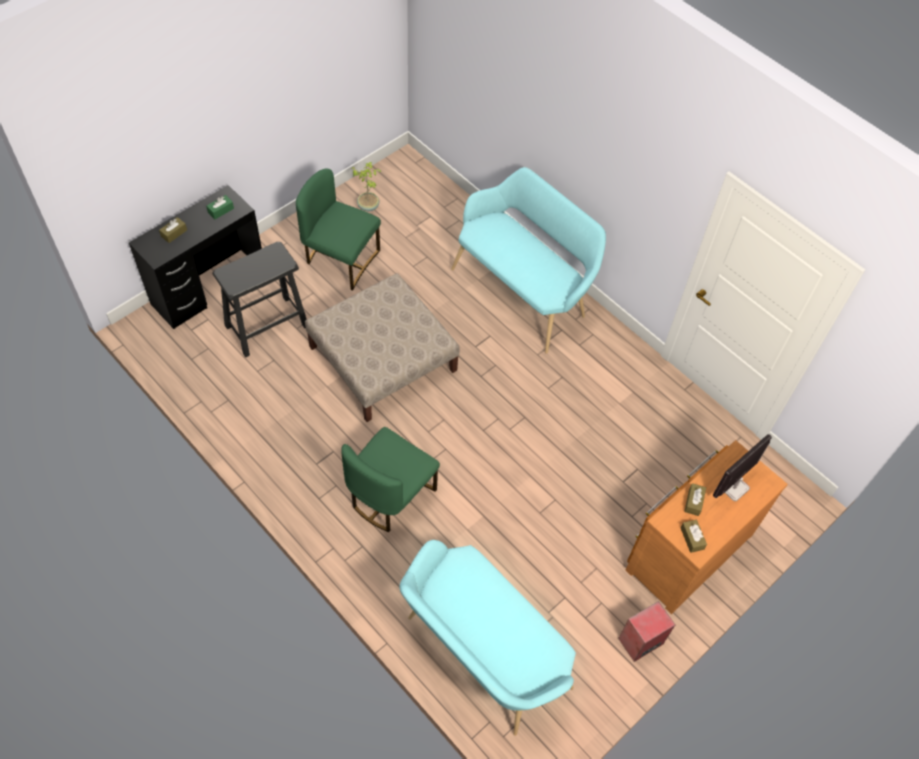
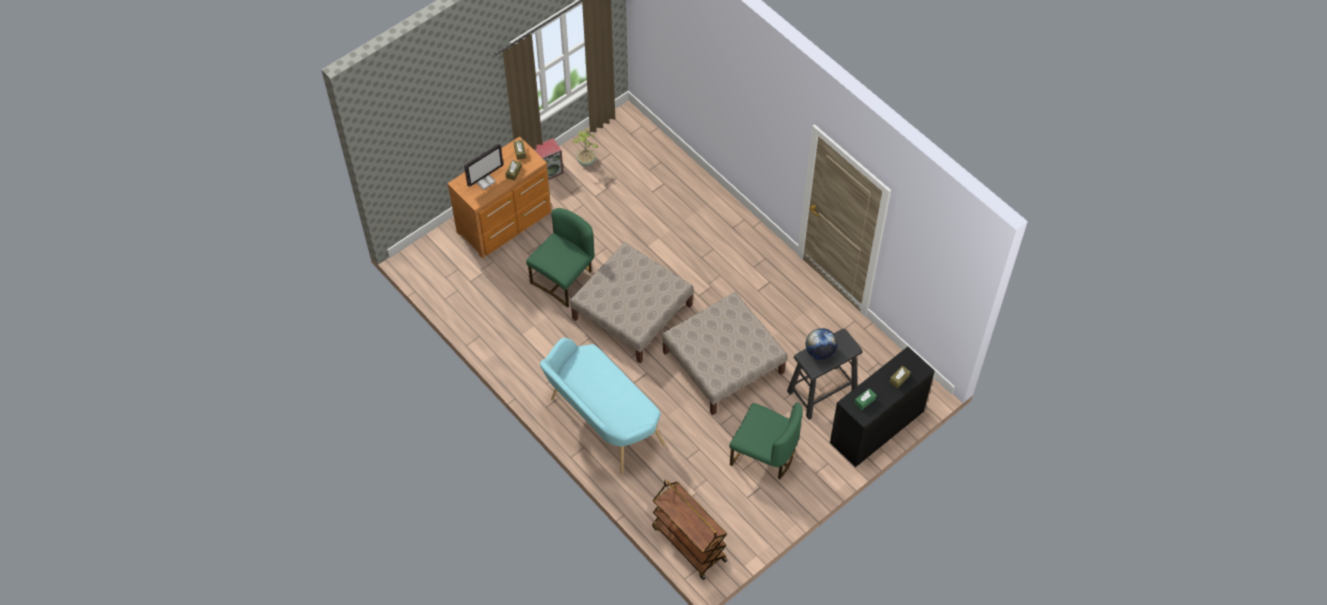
camera: 175 degrees left, 0 degrees up
green chair [341,427,440,532] -> green chair moved to [526,208,594,308]
potted plant [351,162,381,211] -> potted plant moved to [573,129,598,166]
turquoise bench [399,540,576,736] -> none
none -> beige ottoman [570,242,694,363]
none -> brown cart [652,480,727,580]
none -> globe [806,328,837,360]

